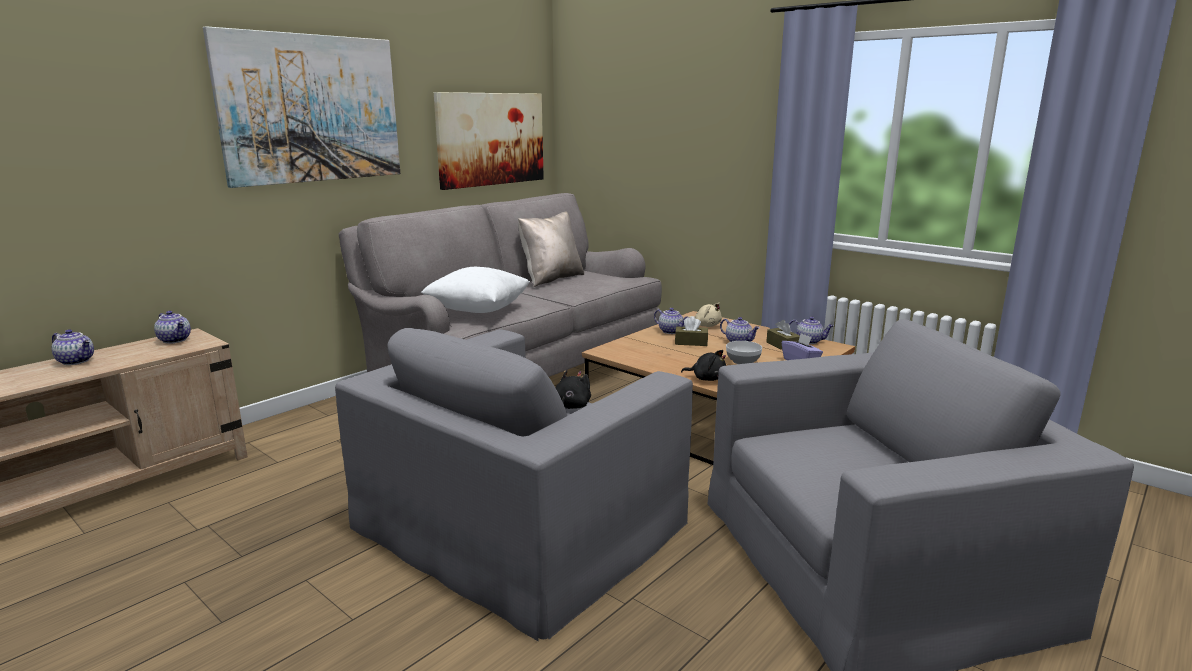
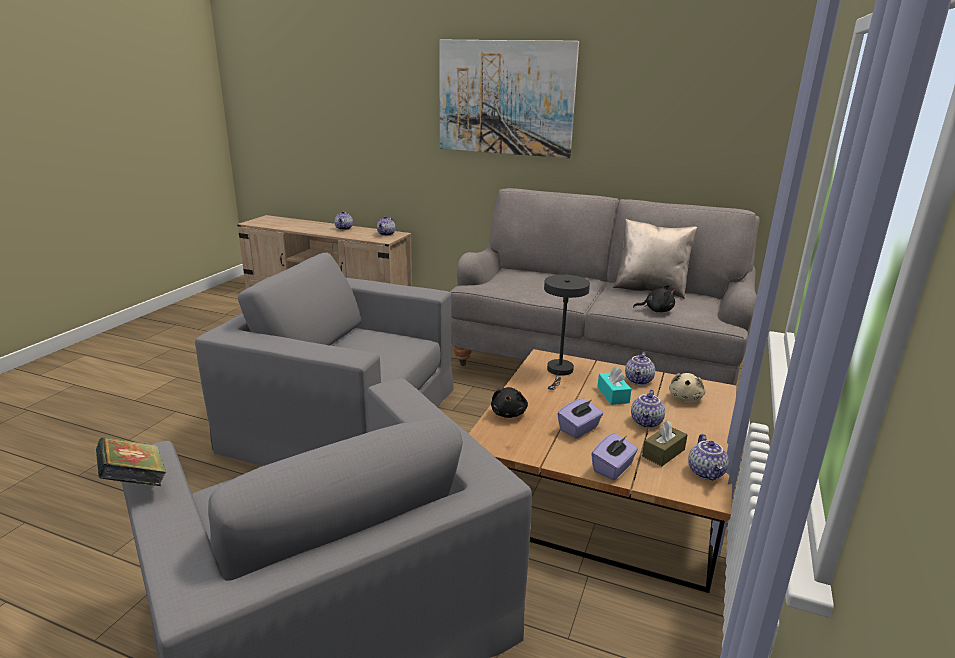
camera: 70 degrees right, 5 degrees up
white pillow [421,267,530,313] -> none
picture [434,92,544,190] -> none
black plush toy [555,370,591,409] -> black plush toy moved to [633,285,676,312]
brown tissue box [675,316,708,346] -> turquoise tissue box [597,366,632,405]
bowl [726,341,762,364] -> purple tissue box [557,399,603,438]
none -> book [96,437,167,486]
none -> grey table lamp [544,275,590,390]

